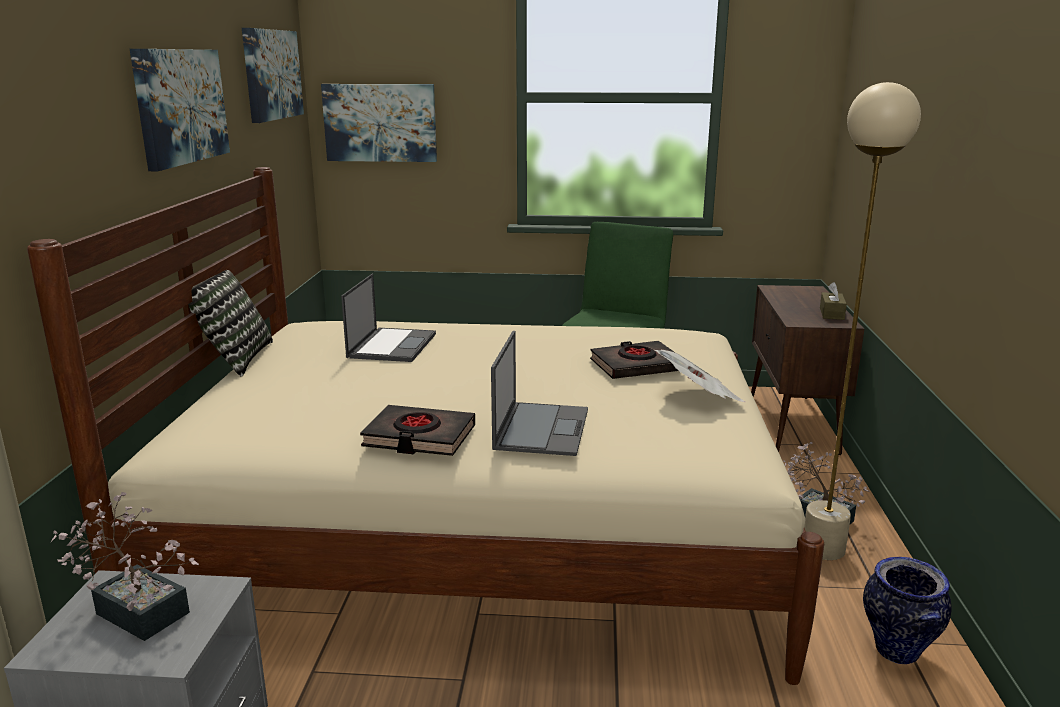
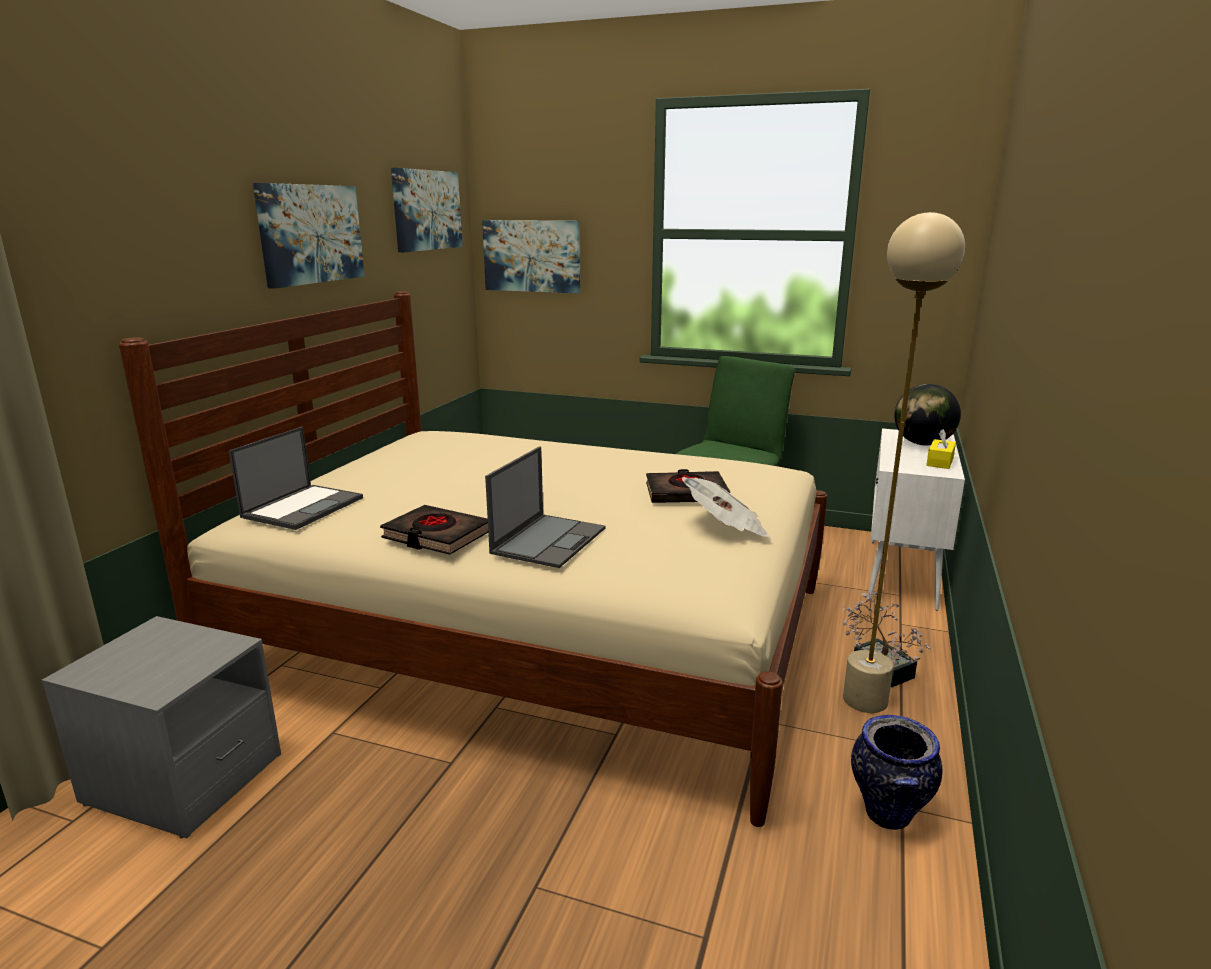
camera: 15 degrees right, 0 degrees up
potted plant [51,492,199,641] -> none
pillow [188,270,273,377] -> none
laptop [341,274,436,362] -> laptop moved to [229,427,363,530]
brown cabinet [751,285,864,455] -> white cabinet [867,428,965,611]
brown tissue box [820,282,847,320] -> yellow tissue box [926,429,956,469]
none -> globe [894,384,961,446]

